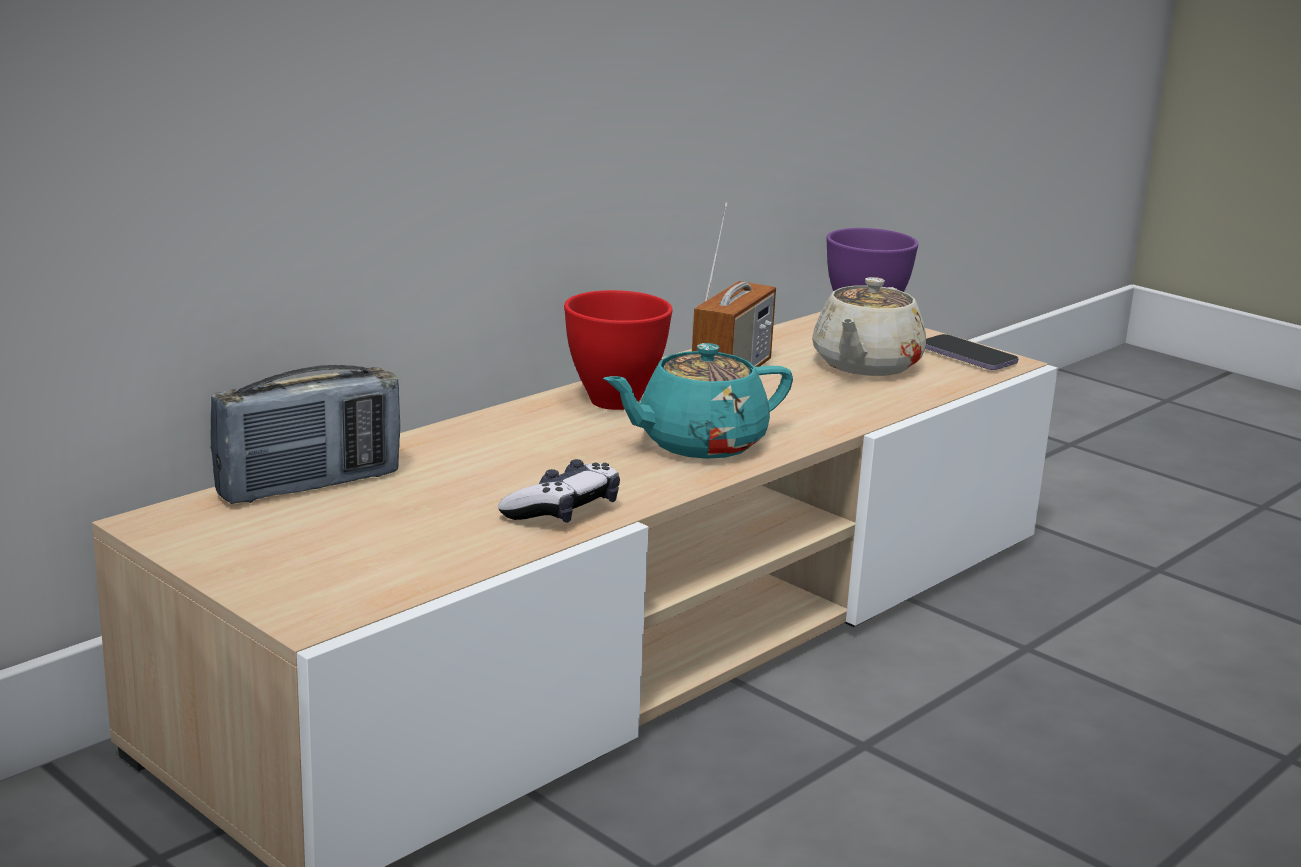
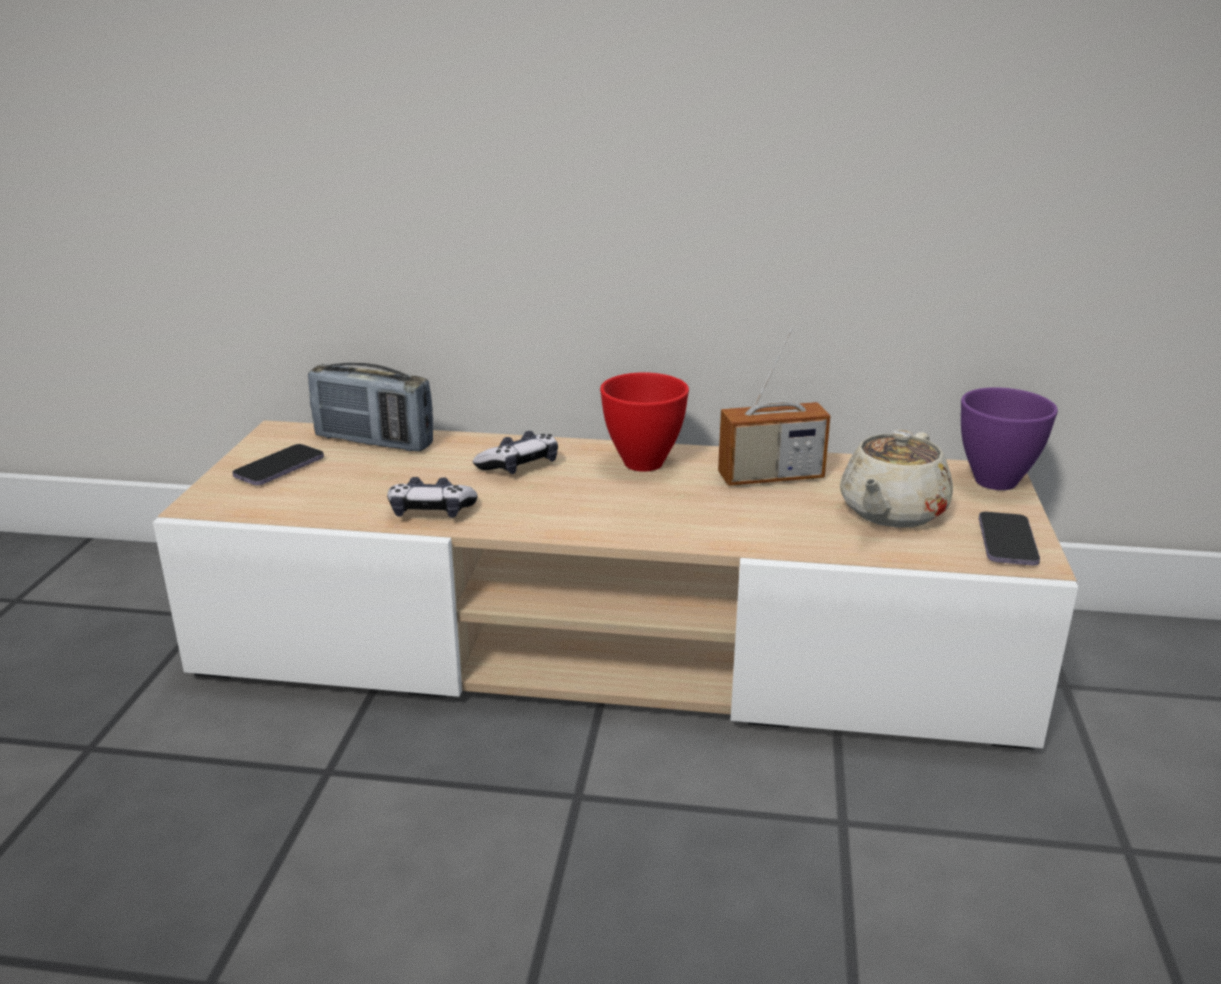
camera: 55 degrees right, 5 degrees up
turquoise teapot [603,343,793,459] -> none
beige teapot [812,277,926,376] -> beige teapot turned 45 degrees counterclockwise [840,430,953,528]
none -> phone [232,444,324,485]
none -> game controller [473,431,558,474]

